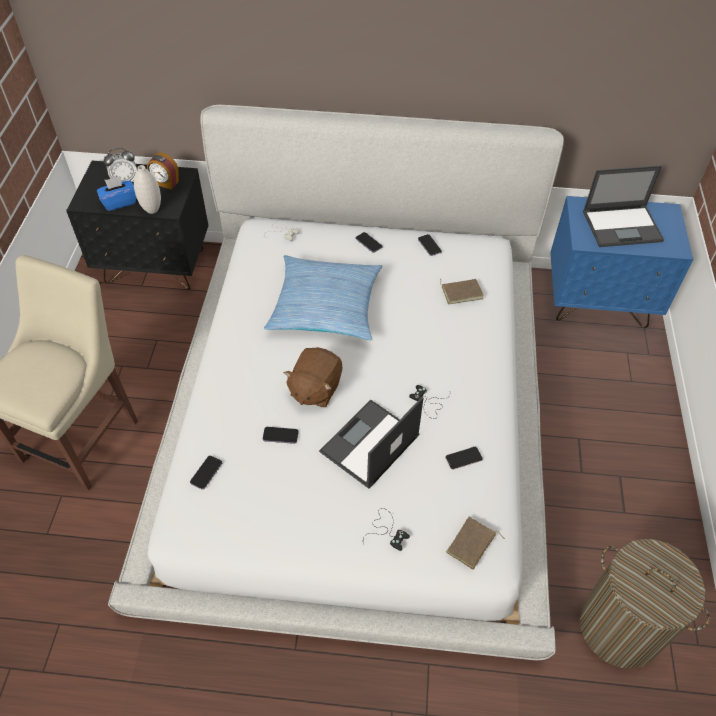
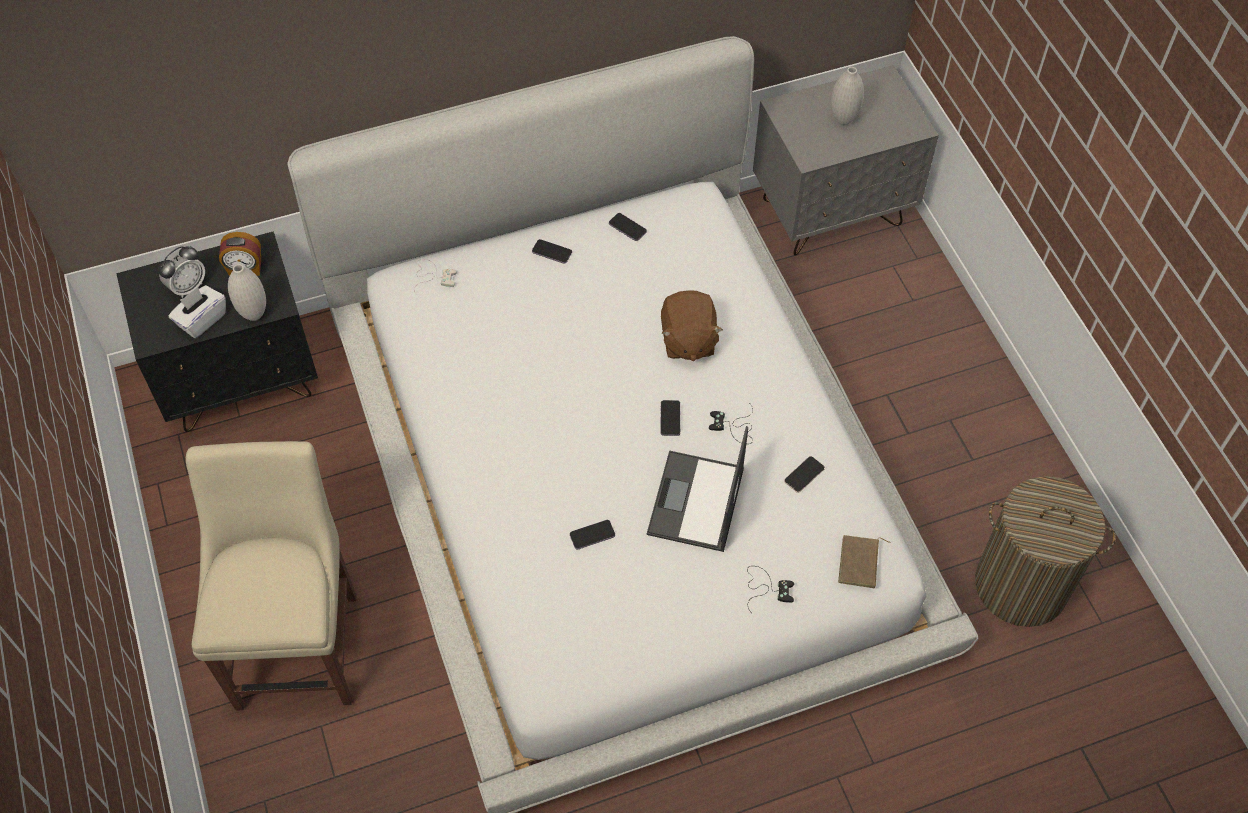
camera: 25 degrees left, 5 degrees up
blue tissue box [97,176,136,211] -> white tissue box [169,285,226,338]
phone [190,456,222,489] -> phone moved to [661,400,680,436]
pillow [264,255,382,340] -> none
brown plush toy [284,347,342,407] -> brown plush toy moved to [661,290,723,361]
brown book [440,279,484,304] -> none
blue nightstand [550,196,693,328] -> grey nightstand [753,65,939,255]
laptop [583,165,664,247] -> white vase [831,67,864,125]

